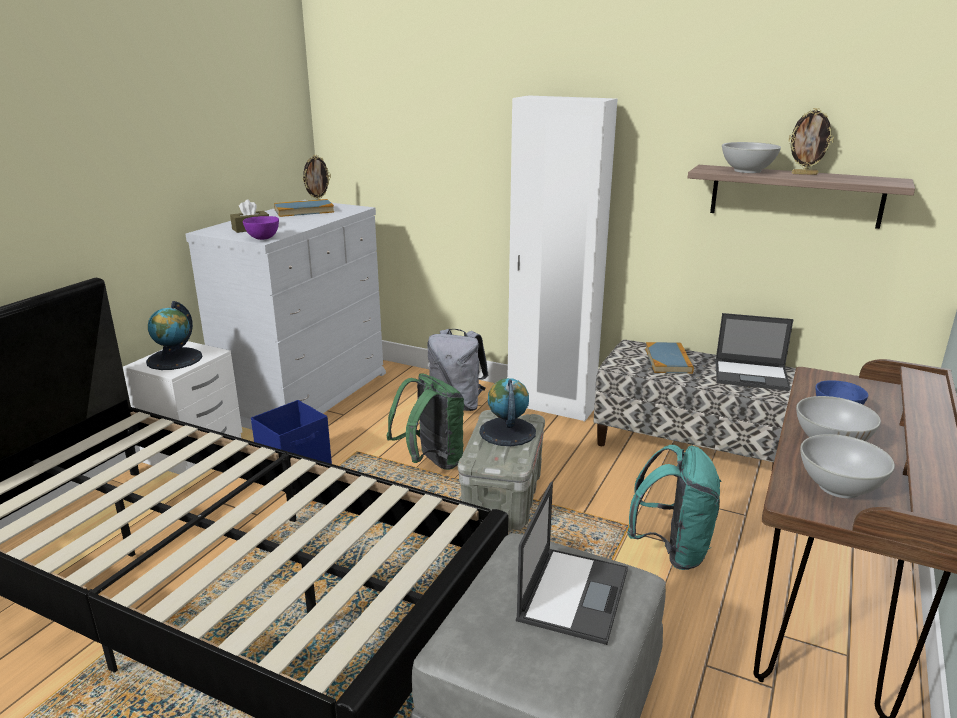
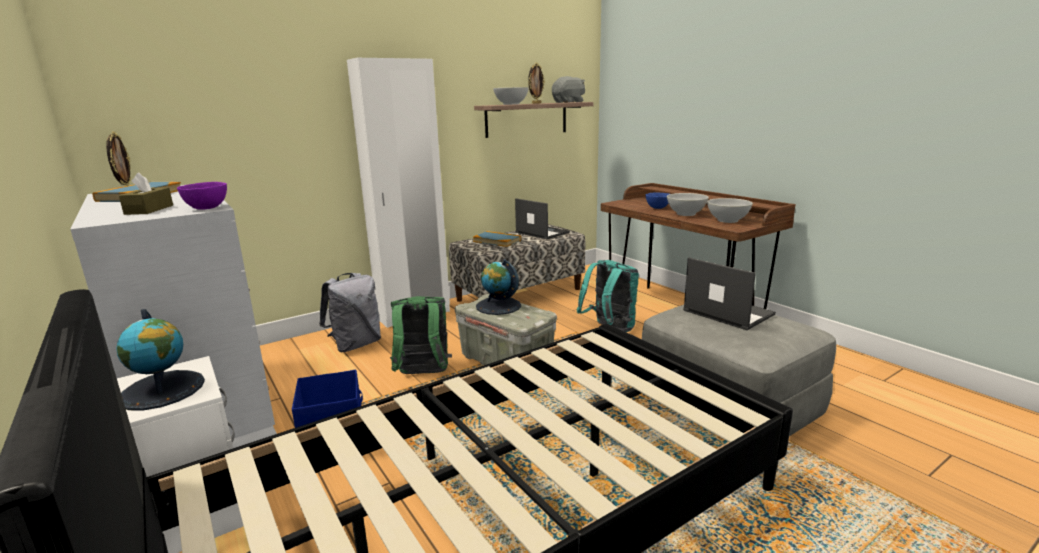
camera: 60 degrees left, 5 degrees down
laptop [715,313,794,391] -> laptop turned 90 degrees counterclockwise [515,198,570,239]
none -> grey plush toy [552,76,585,103]

